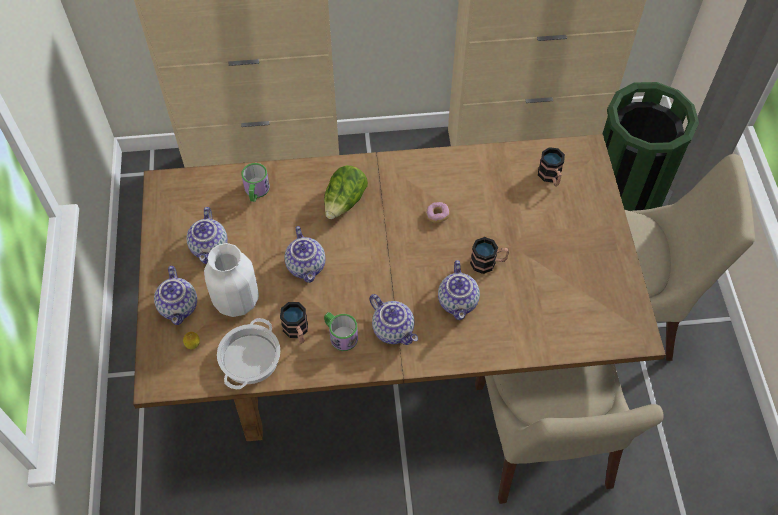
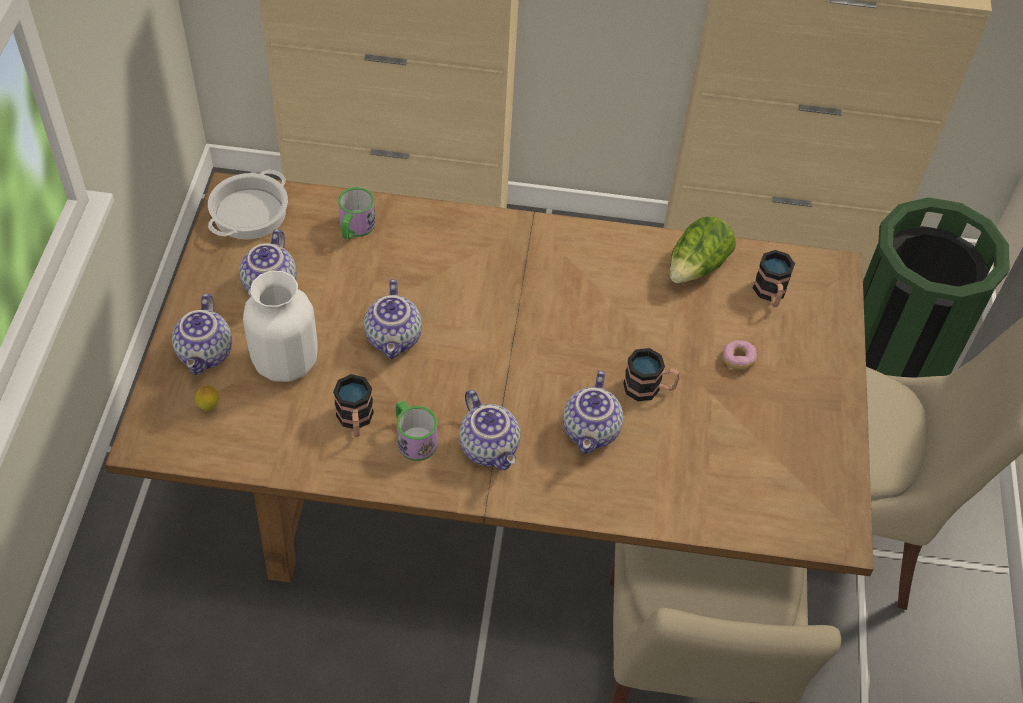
camera: 10 degrees right, 5 degrees down
cooking pot [217,318,280,389] -> cooking pot moved to [208,170,288,240]
lettuce [324,165,368,219] -> lettuce moved to [670,216,736,283]
donut [426,202,449,223] -> donut moved to [723,340,757,370]

